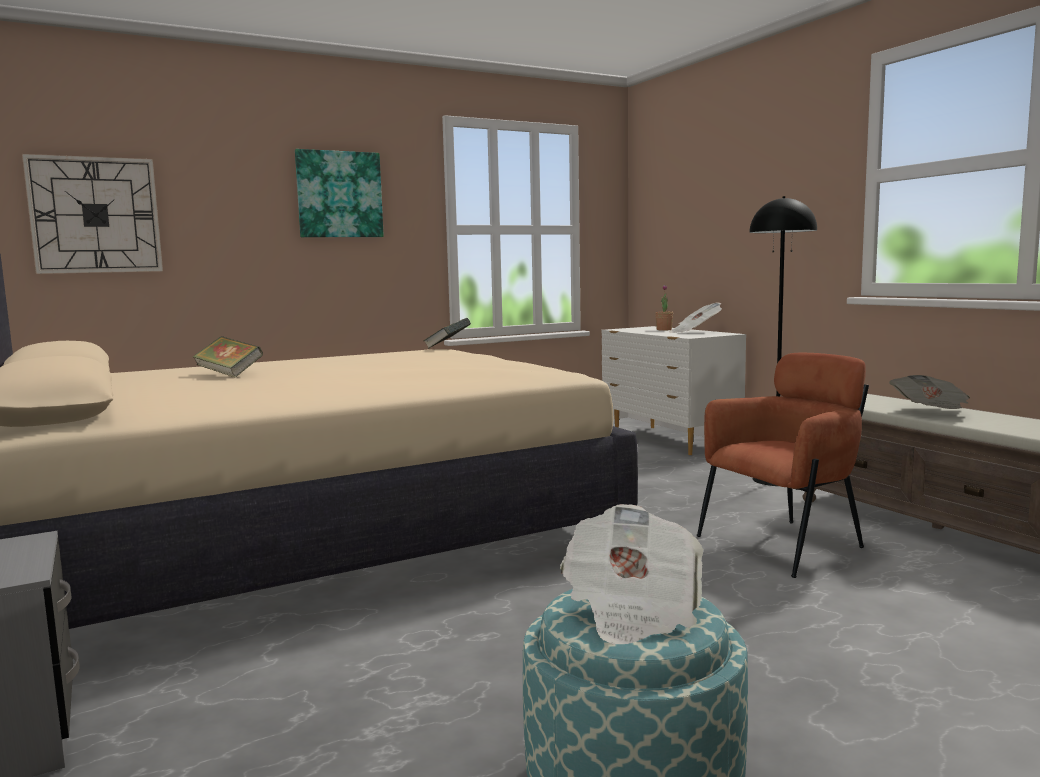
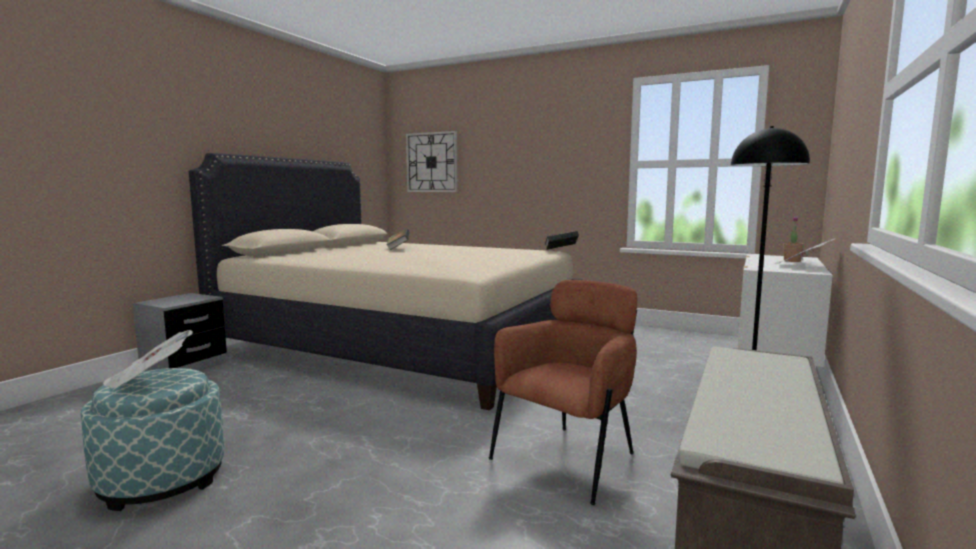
camera: 55 degrees right, 0 degrees up
picture [295,149,384,237] -> none
brown armchair [697,353,869,578] -> brown armchair turned 75 degrees counterclockwise [489,280,637,505]
newspaper [889,375,970,409] -> none

